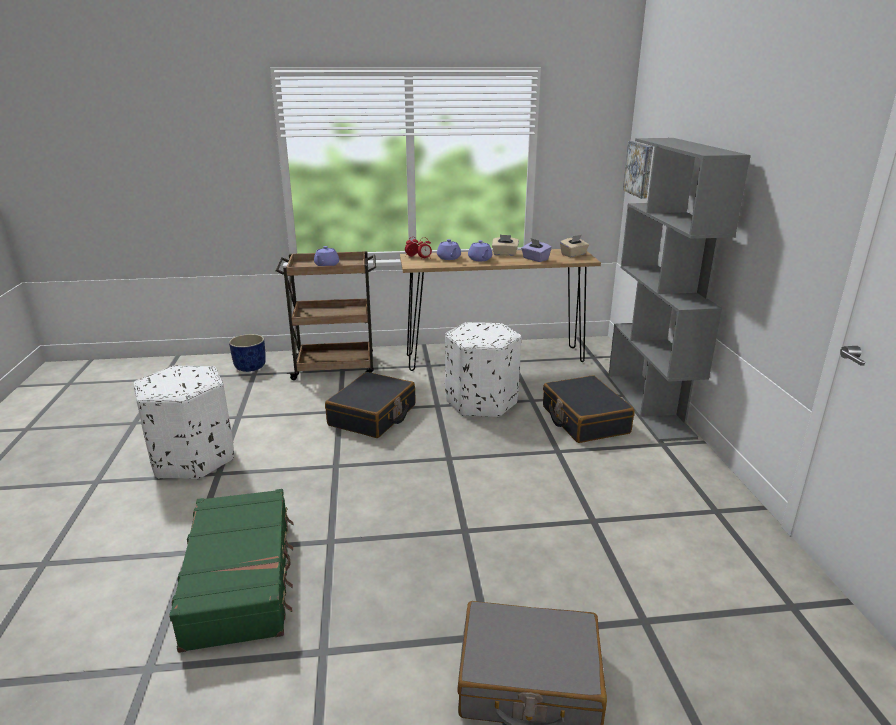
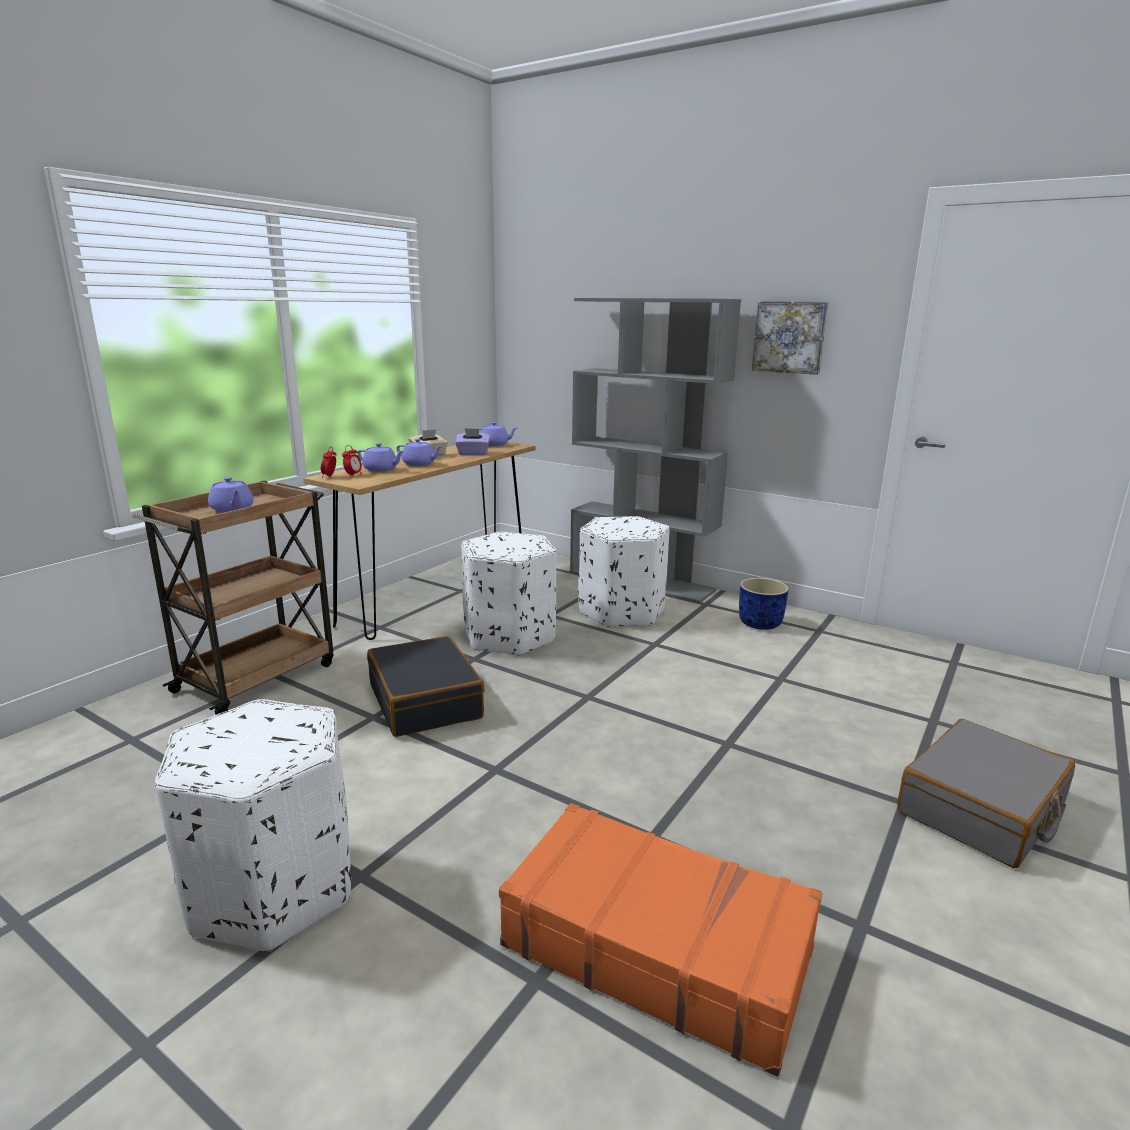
camera: 50 degrees left, 5 degrees down
green suitcase [169,489,294,653] -> orange suitcase [499,803,822,1077]
blue planter [229,334,266,372] -> blue planter moved to [739,578,789,630]
black suitcase [543,375,635,443] -> white ottoman [578,516,670,628]
beige tissue box [560,235,589,257] -> purple teapot [476,422,517,446]
picture [623,141,653,199] -> picture moved to [752,301,828,375]

